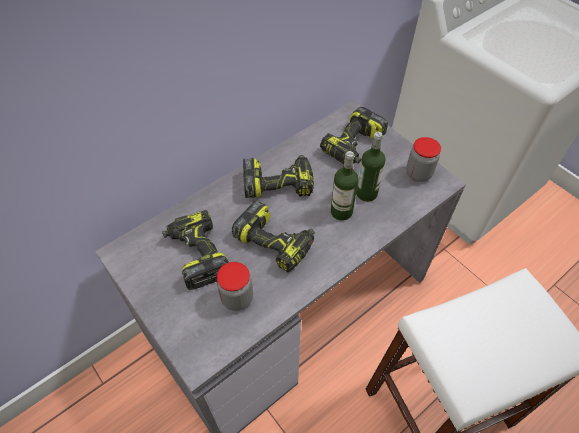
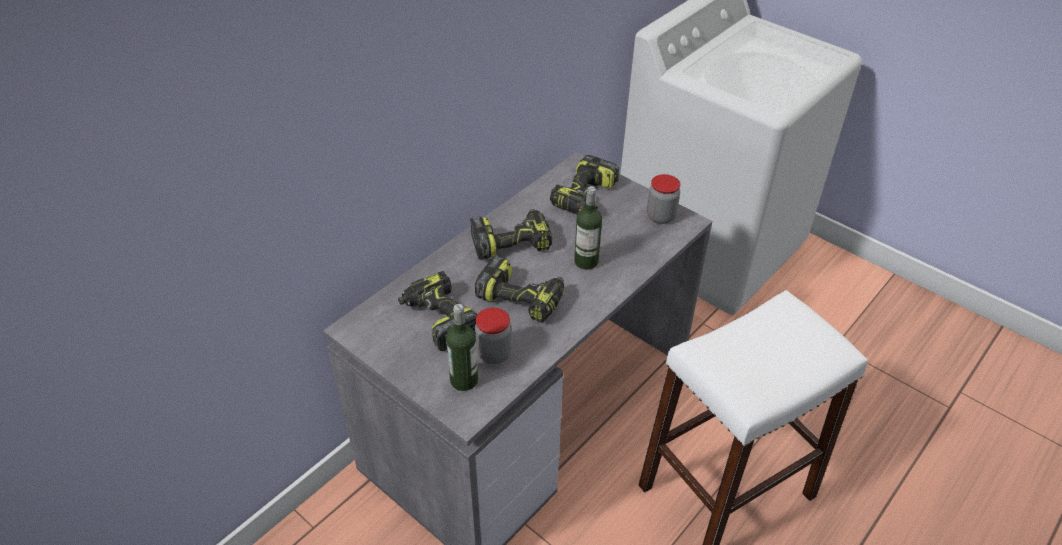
camera: 10 degrees left, 10 degrees down
bottle [356,132,386,202] -> bottle moved to [446,304,478,391]

